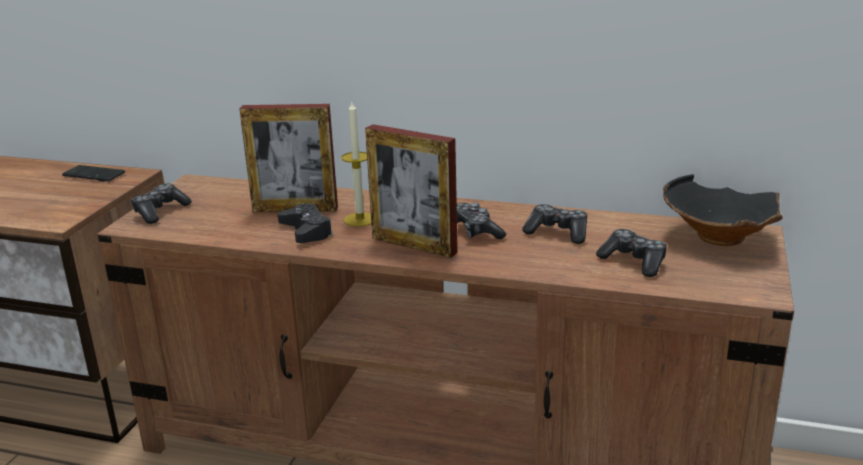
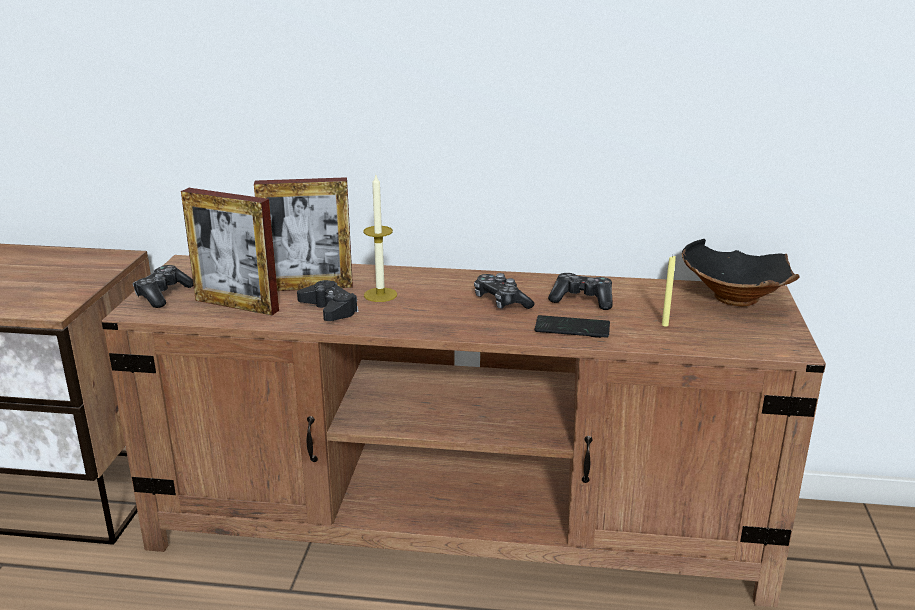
camera: 10 degrees left, 0 degrees up
phone [62,165,125,182] -> phone moved to [535,315,610,338]
picture frame [365,124,458,258] -> picture frame moved to [181,188,279,315]
game controller [596,229,667,277] -> yellow candle [662,255,676,327]

